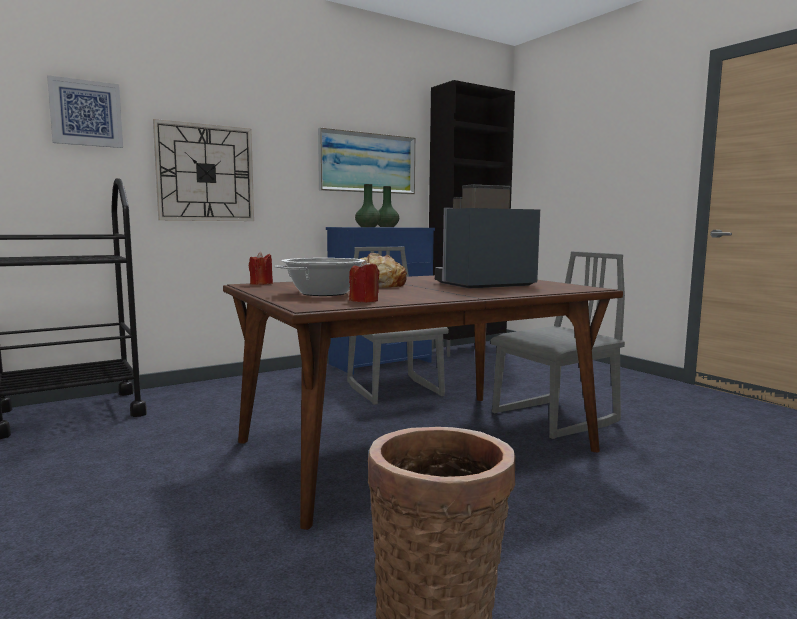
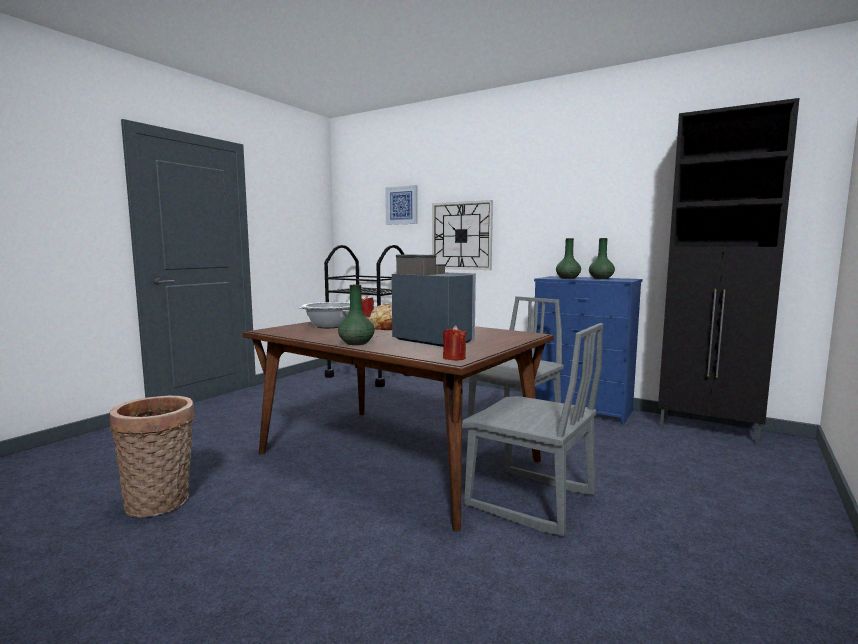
camera: 65 degrees right, 0 degrees up
picture [318,128,415,194] -> none
red candle [349,260,379,302] -> red candle moved to [443,325,467,360]
none -> green vase [338,285,375,345]

